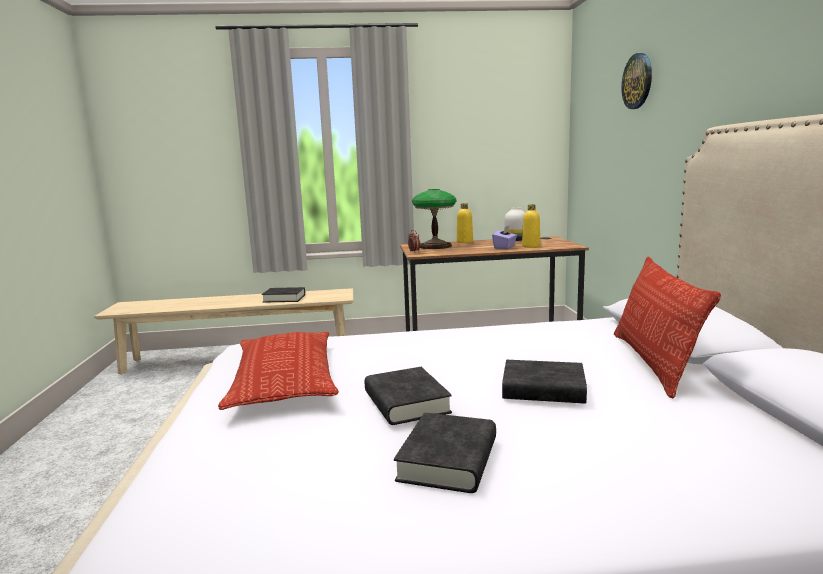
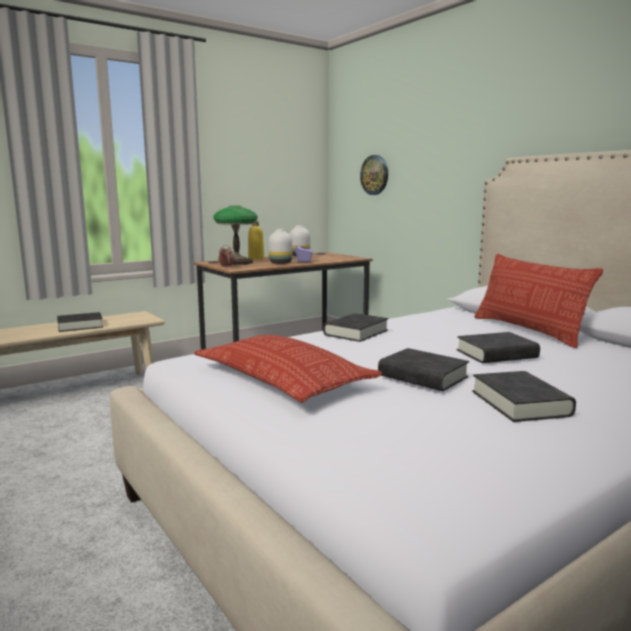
camera: 30 degrees left, 0 degrees up
yellow bottle [522,204,540,248] -> none
wall clock [621,53,652,109] -> wall clock moved to [360,155,388,195]
none -> white vase [269,229,293,264]
none -> black book [323,313,388,342]

